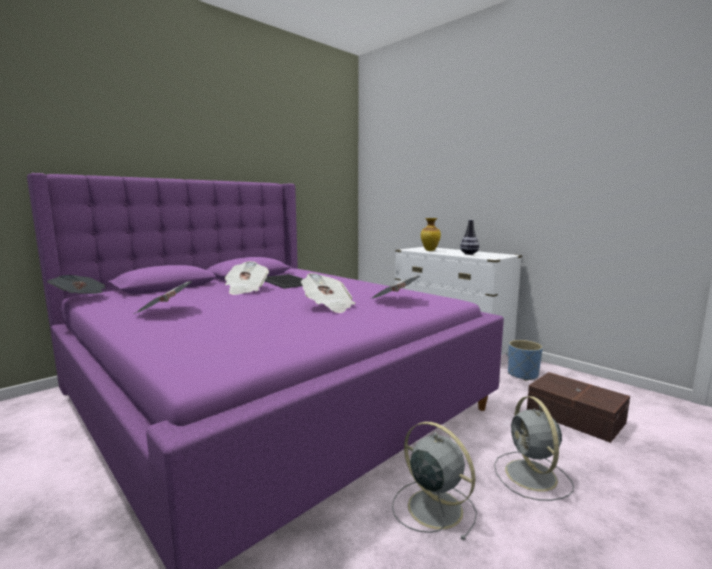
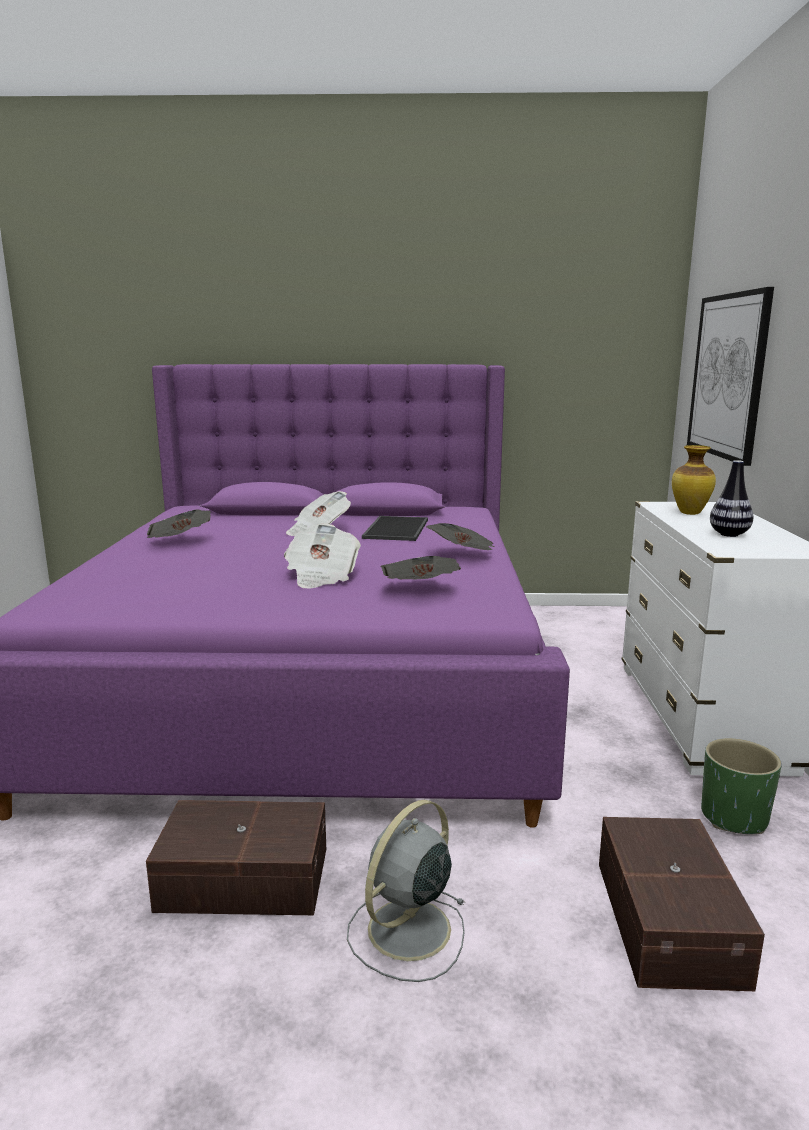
camera: 45 degrees right, 5 degrees up
newspaper [47,275,106,294] -> newspaper moved to [426,523,494,550]
grey fan [392,422,477,541] -> brown storage box [146,800,326,915]
blue planter [508,340,543,381] -> green planter [701,738,782,834]
none -> picture [687,287,774,466]

